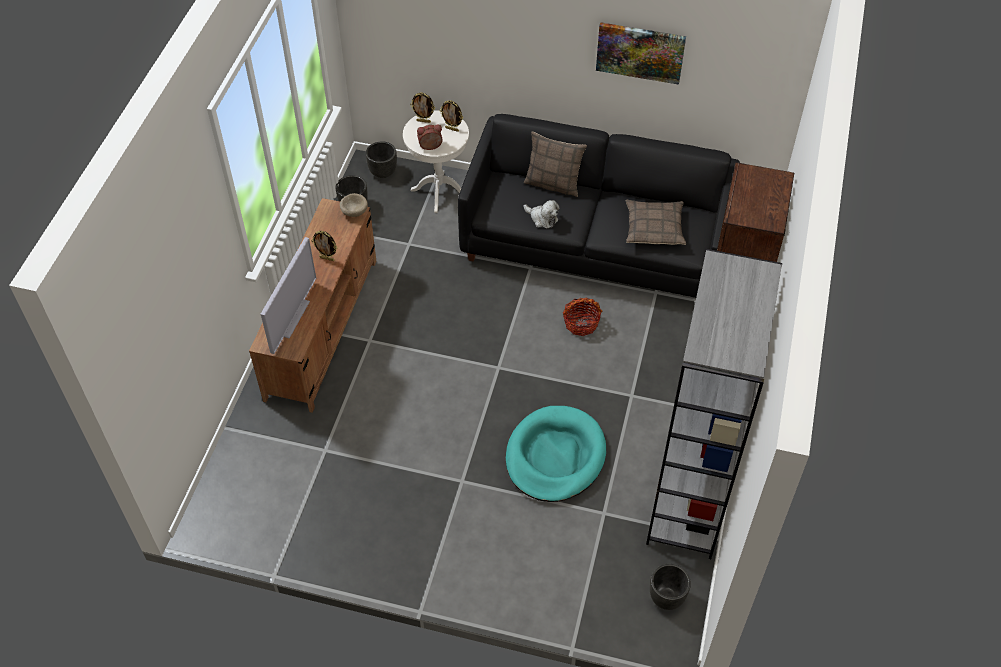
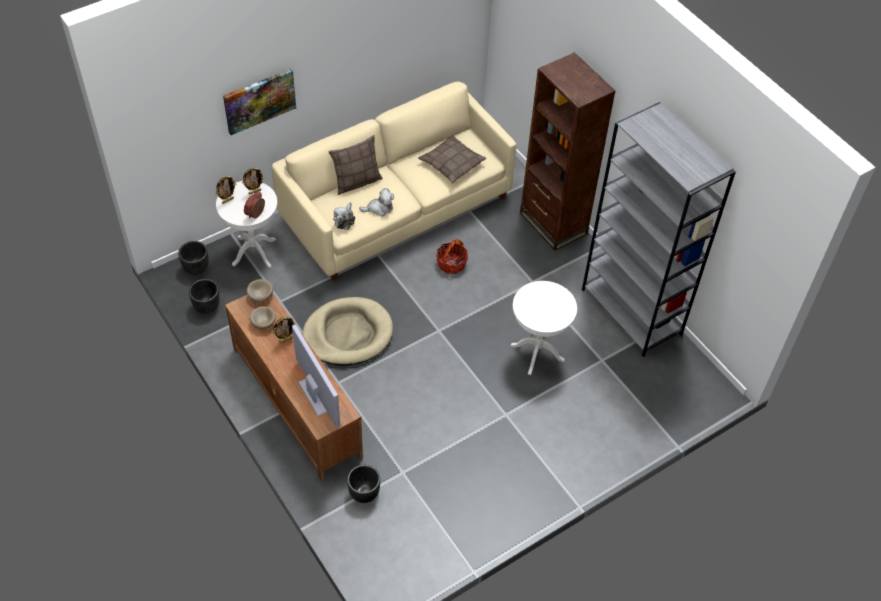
camera: 50 degrees left, 0 degrees up
black sofa [458,114,740,298] -> beige sofa [272,82,517,281]
turquoise dog bed [506,406,606,502] -> white side table [511,281,577,375]
picture [596,22,686,85] -> picture moved to [223,69,296,135]
black planter [650,564,691,610] -> black planter moved to [347,465,380,503]
none -> beige bowl [249,306,276,329]
none -> beige dog bed [303,297,393,366]
none -> plush toy [333,202,355,230]

